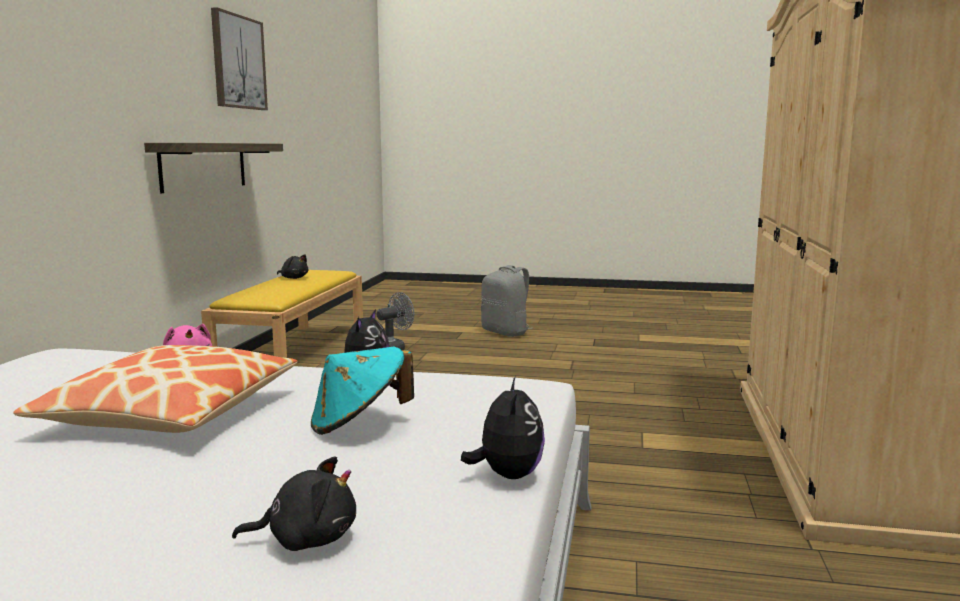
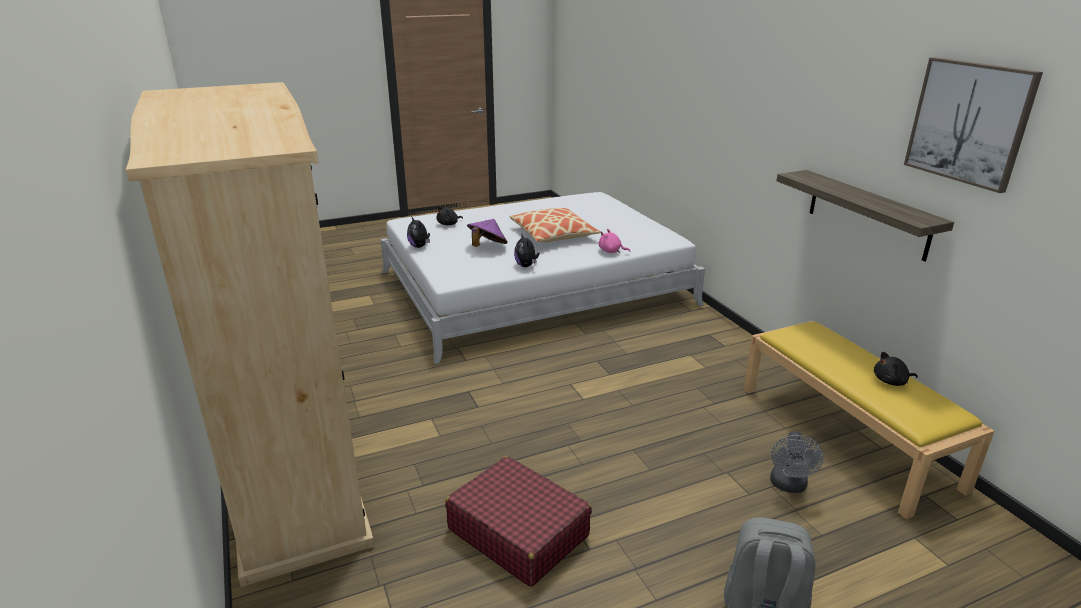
camera: 145 degrees right, 15 degrees up
turquoise hat [311,347,414,435] -> purple hat [467,219,508,247]
none -> red suitcase [445,456,592,587]

